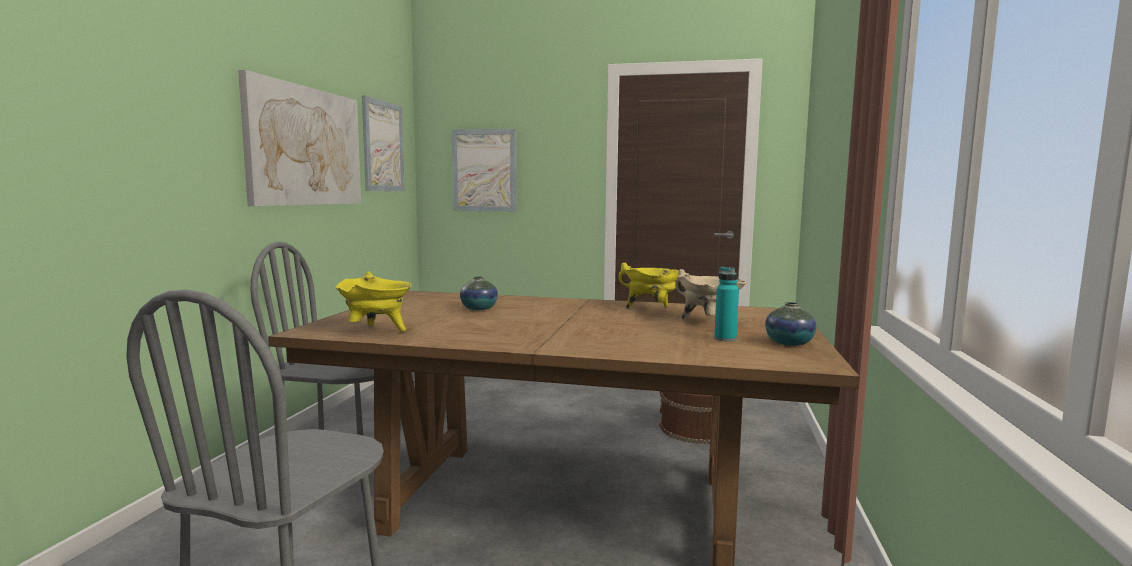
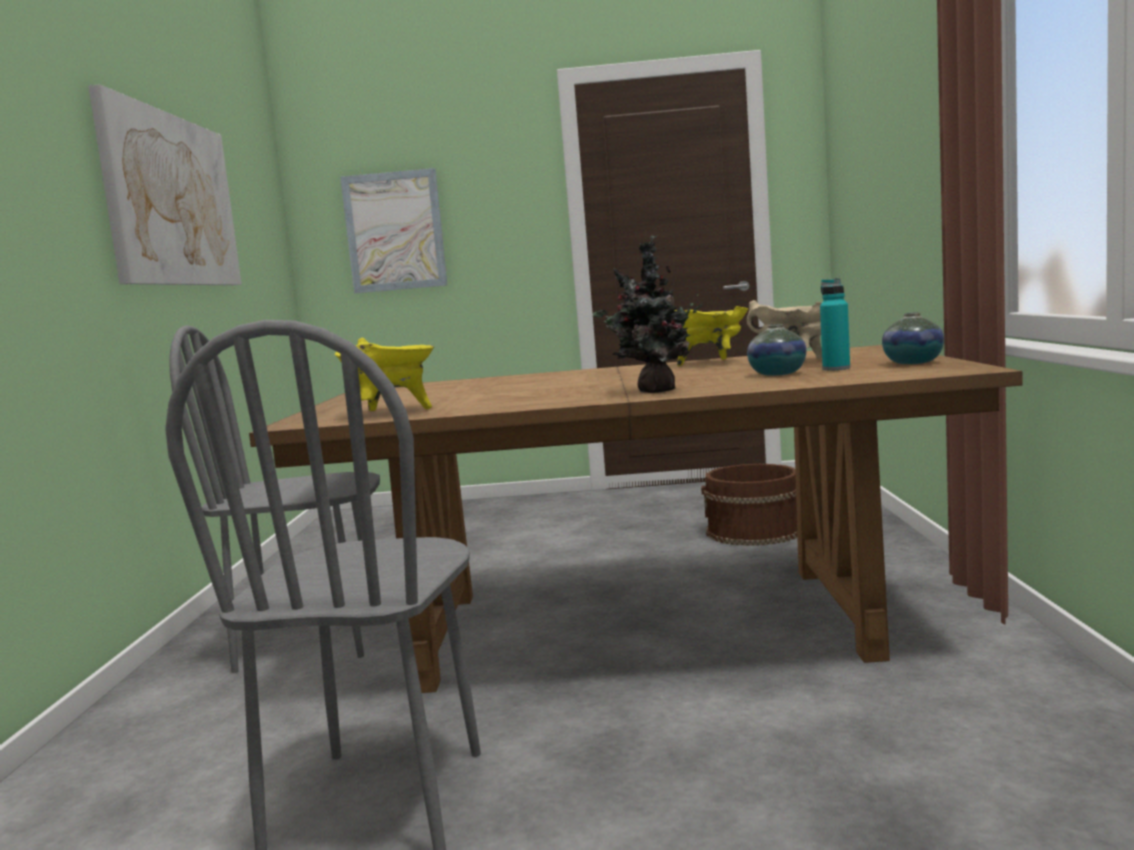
camera: 10 degrees left, 0 degrees up
picture [362,95,405,191] -> none
vase [460,276,498,310] -> vase moved to [747,324,806,376]
none -> potted plant [593,236,703,393]

